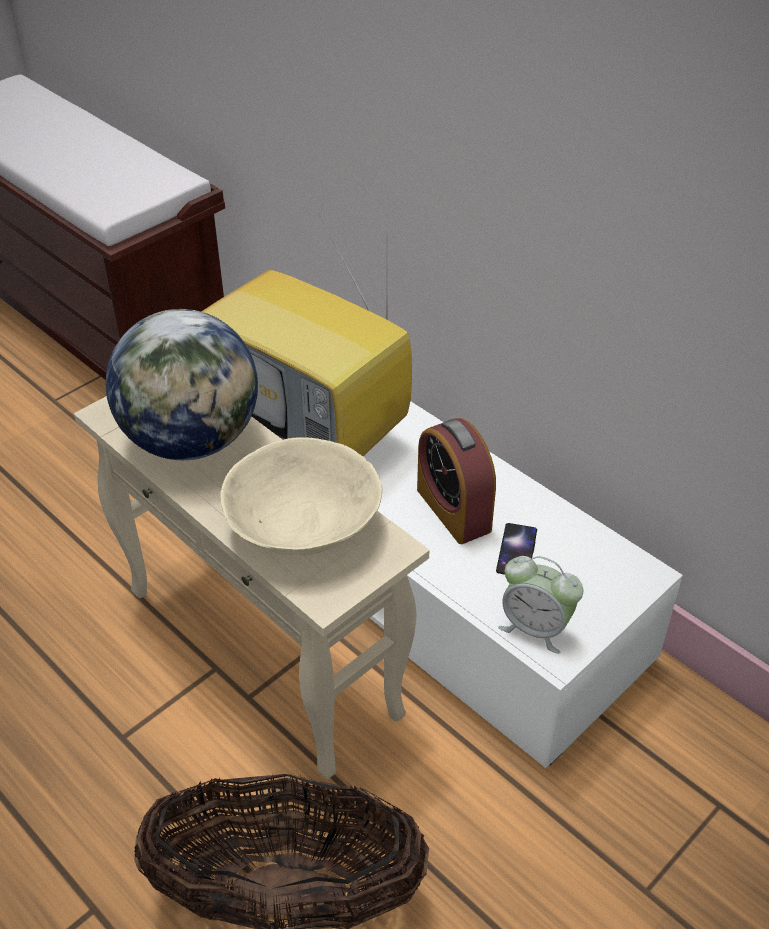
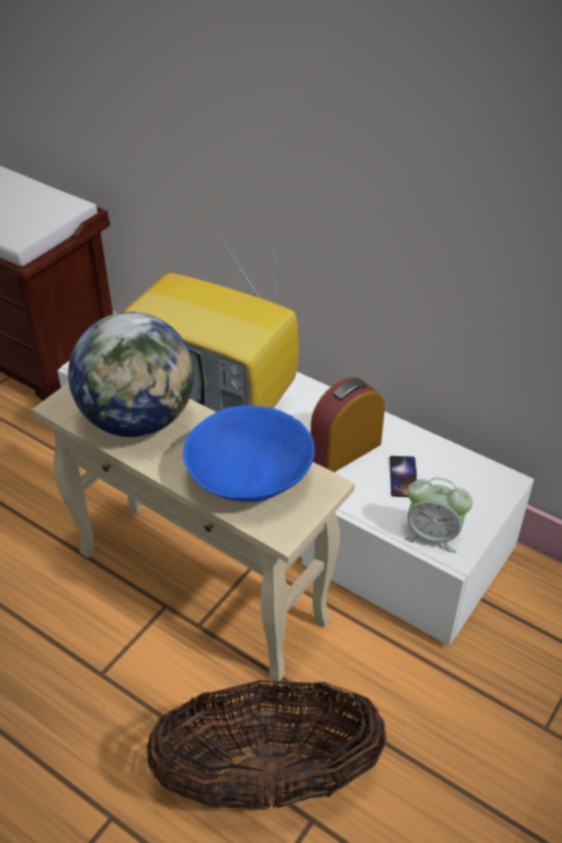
camera: 10 degrees left, 0 degrees up
beige bowl [221,437,383,556] -> blue bowl [183,405,315,502]
alarm clock [417,418,496,544] -> alarm clock turned 90 degrees clockwise [311,377,385,472]

